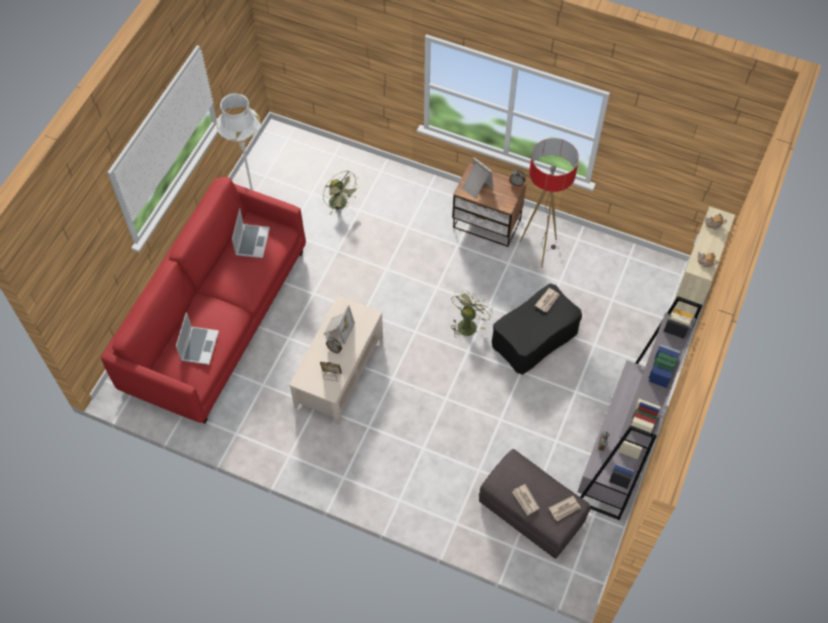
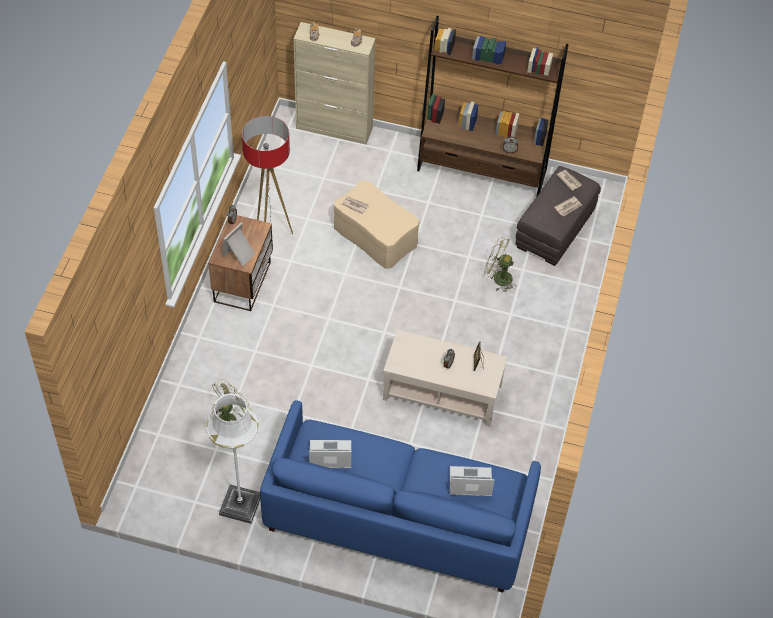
camera: 100 degrees left, 5 degrees down
red sofa [101,177,306,424] -> blue sofa [260,400,541,593]
picture frame [324,305,355,345] -> none
green fan [451,290,493,338] -> green fan moved to [484,237,516,292]
black ottoman [492,284,582,375] -> beige ottoman [334,180,420,269]
grey bookcase [578,296,703,520] -> brown bookcase [417,16,569,197]

